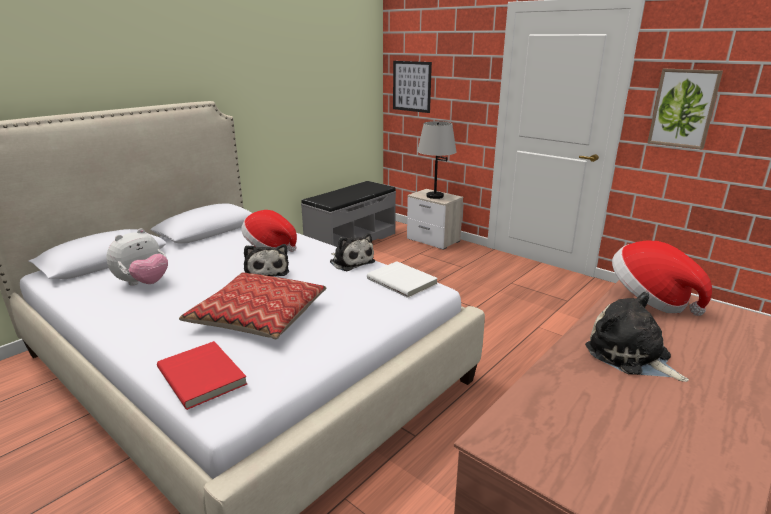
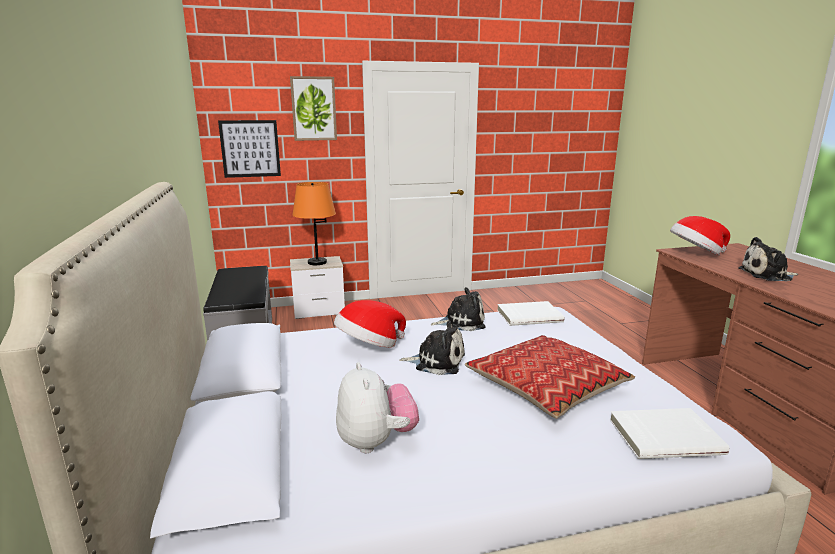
camera: 55 degrees left, 5 degrees down
red book [157,341,247,410] -> white book [610,408,729,459]
grey table lamp [417,121,457,199] -> orange table lamp [292,182,336,265]
picture [647,69,723,150] -> picture moved to [290,76,337,141]

